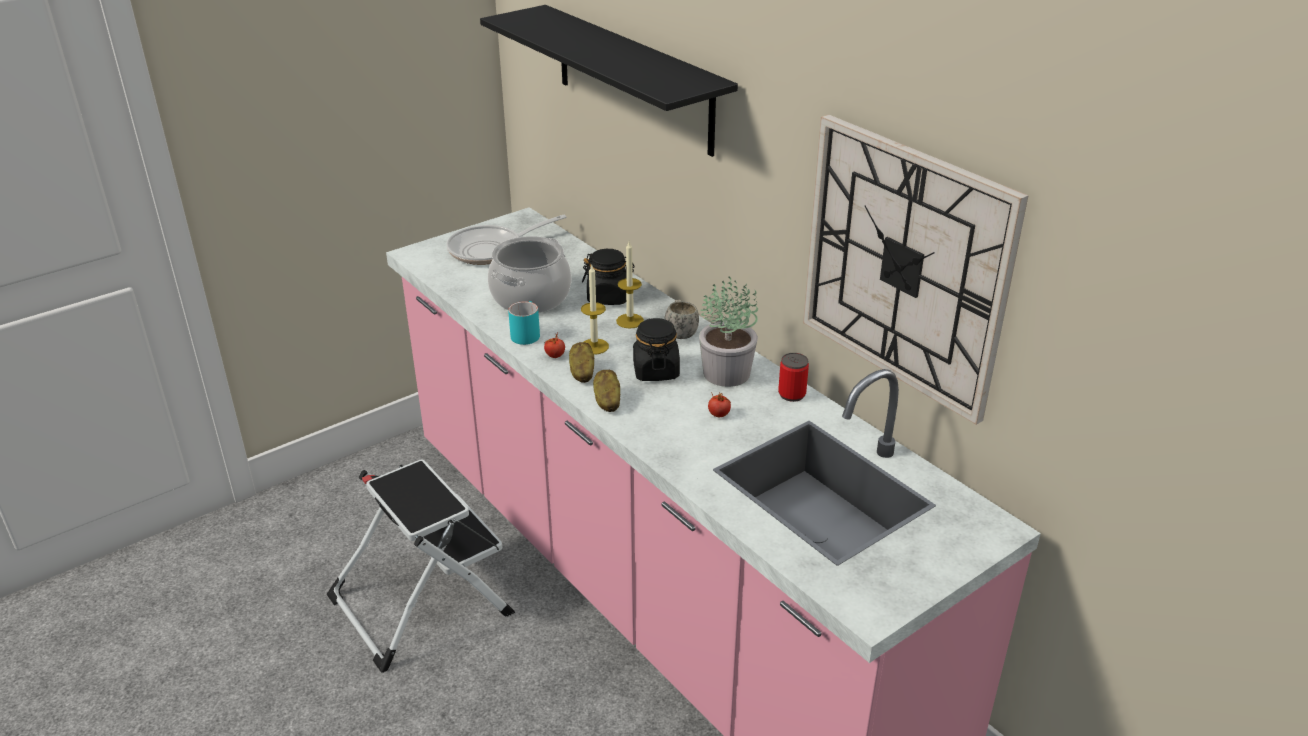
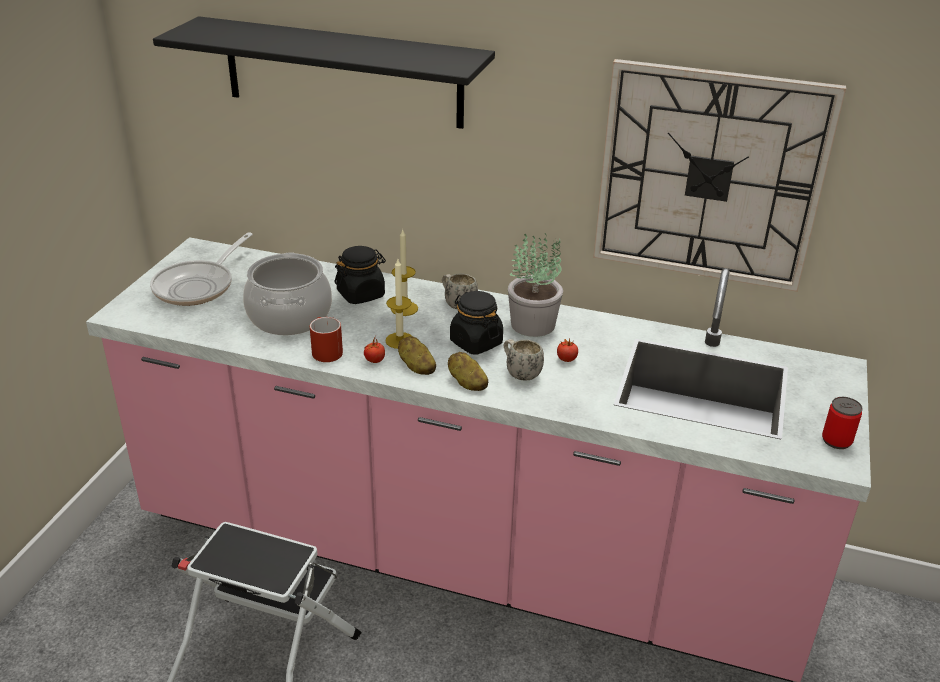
camera: 35 degrees left, 0 degrees up
turquoise mug [508,301,540,345] -> red mug [310,317,343,362]
can [778,353,809,402] -> can moved to [822,397,862,449]
none -> white mug [504,339,544,380]

